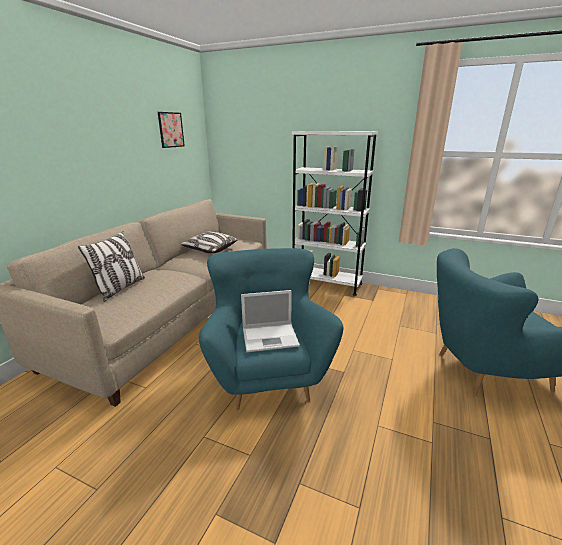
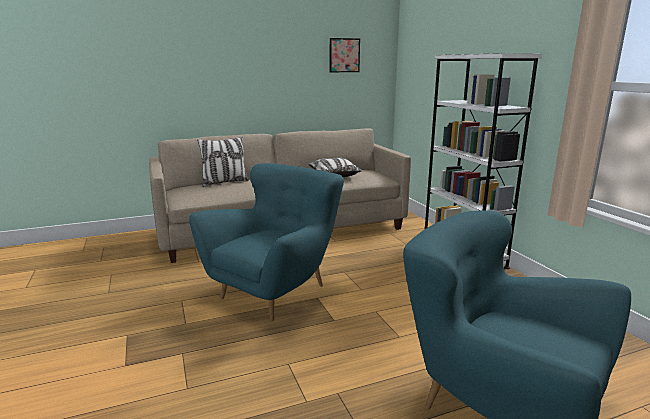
camera: 45 degrees right, 5 degrees down
laptop [241,290,300,352] -> none

